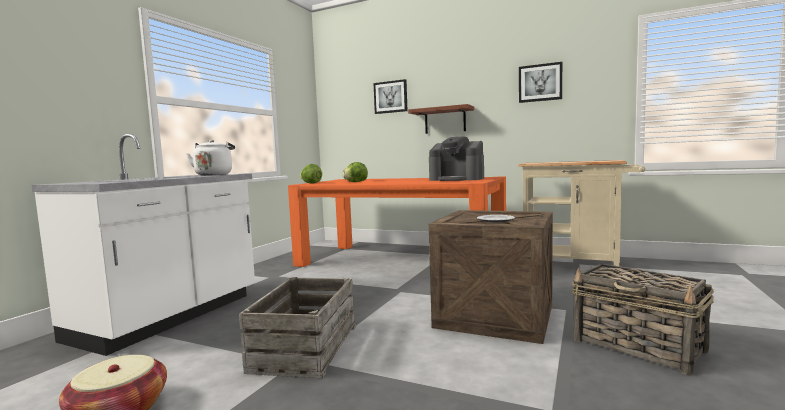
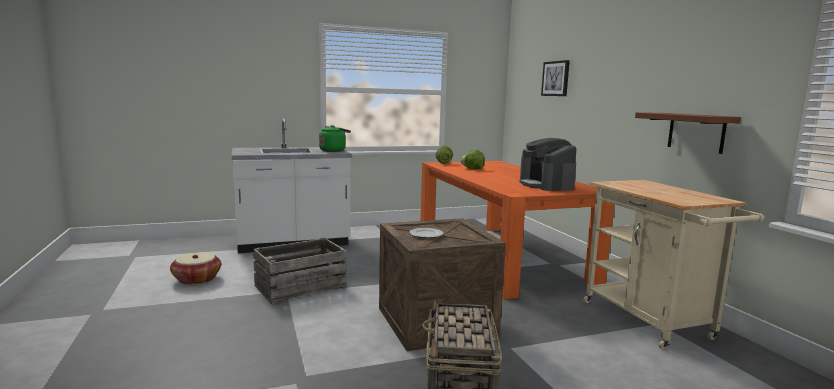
camera: 45 degrees right, 5 degrees up
white kettle [186,140,235,175] -> green kettle [319,125,351,152]
brown shelf [408,104,474,134] -> brown shelf moved to [635,112,741,154]
picture [519,62,562,103] -> none

